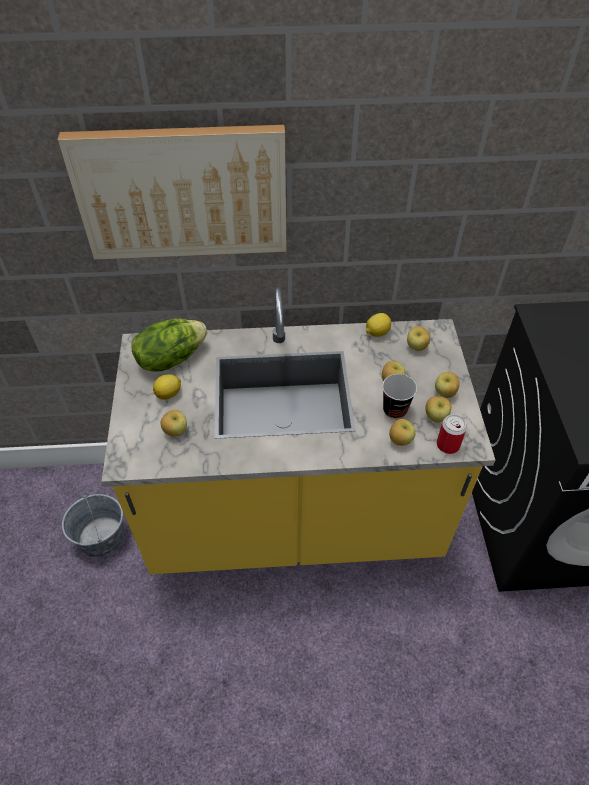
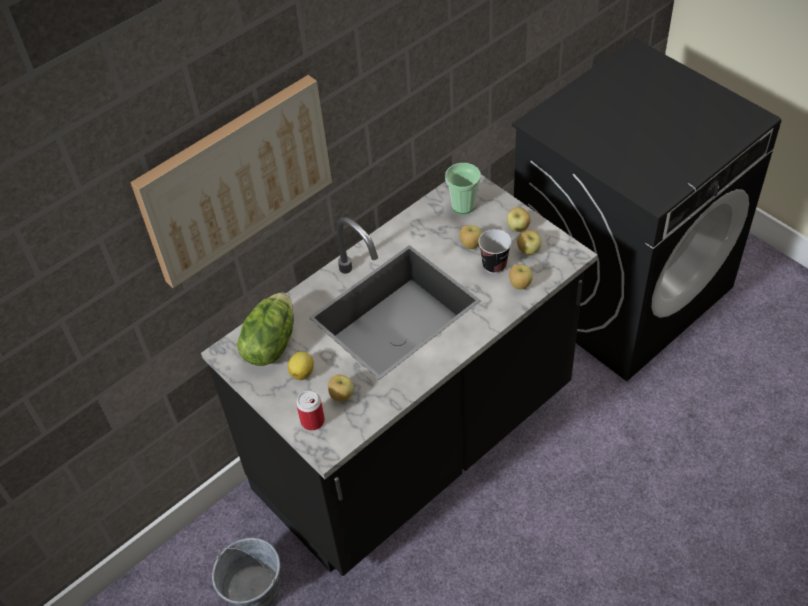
camera: 35 degrees left, 0 degrees up
yellow counter [102,287,495,574] -> black counter [201,174,597,576]
lemon [366,313,391,337] -> none
apple [407,326,430,351] -> cup [445,163,481,214]
can [437,414,467,454] -> can moved to [296,390,325,430]

